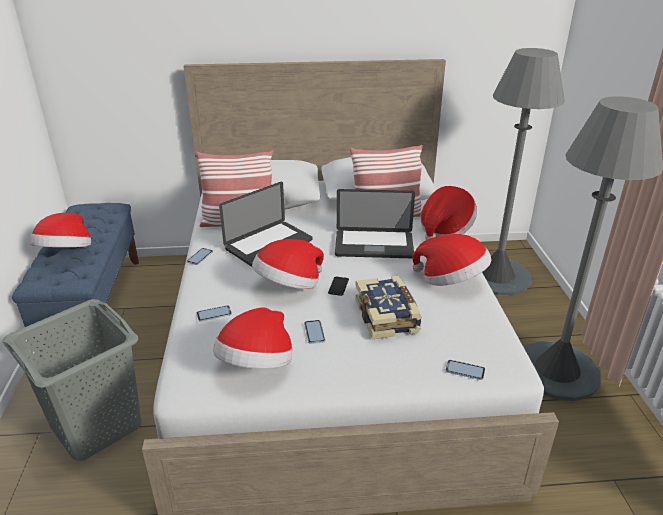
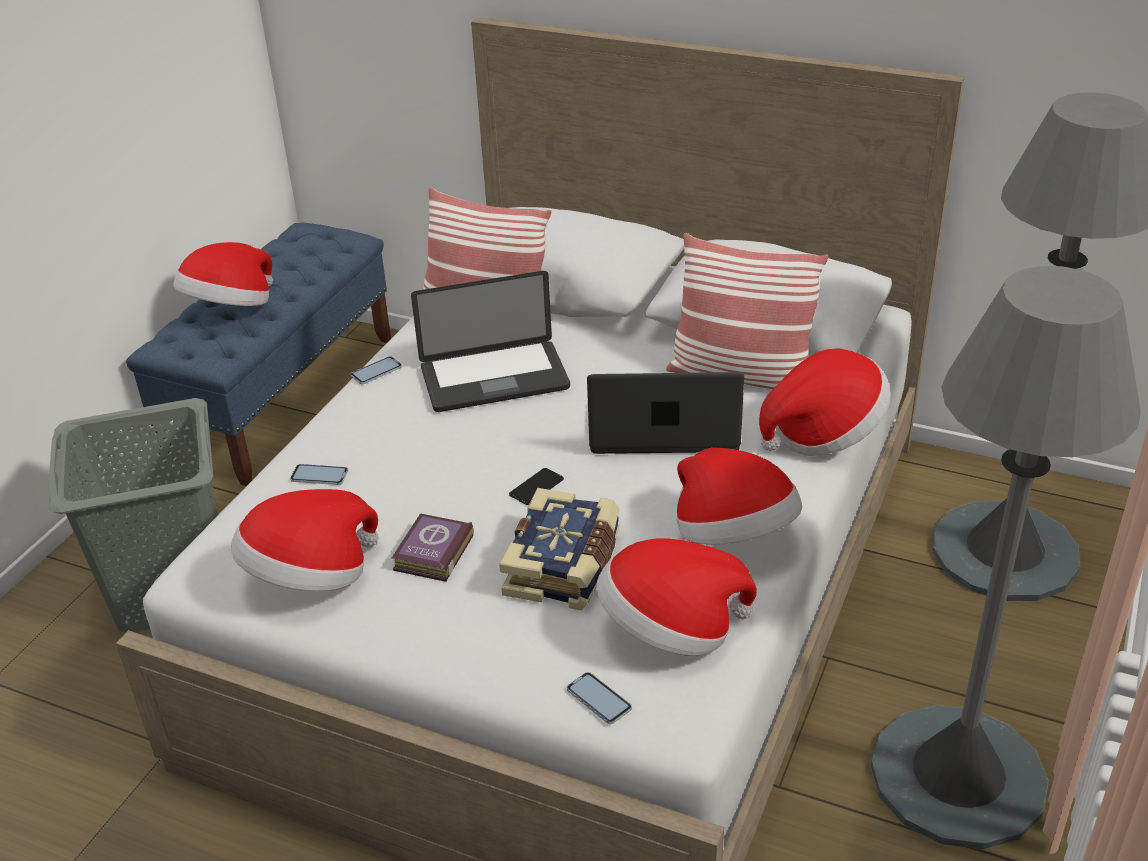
camera: 30 degrees right, 5 degrees up
hat [252,239,324,289] -> hat moved to [597,538,757,656]
phone [304,320,325,344] -> book [392,513,474,582]
laptop [335,189,415,258] -> laptop turned 150 degrees clockwise [587,372,744,454]

